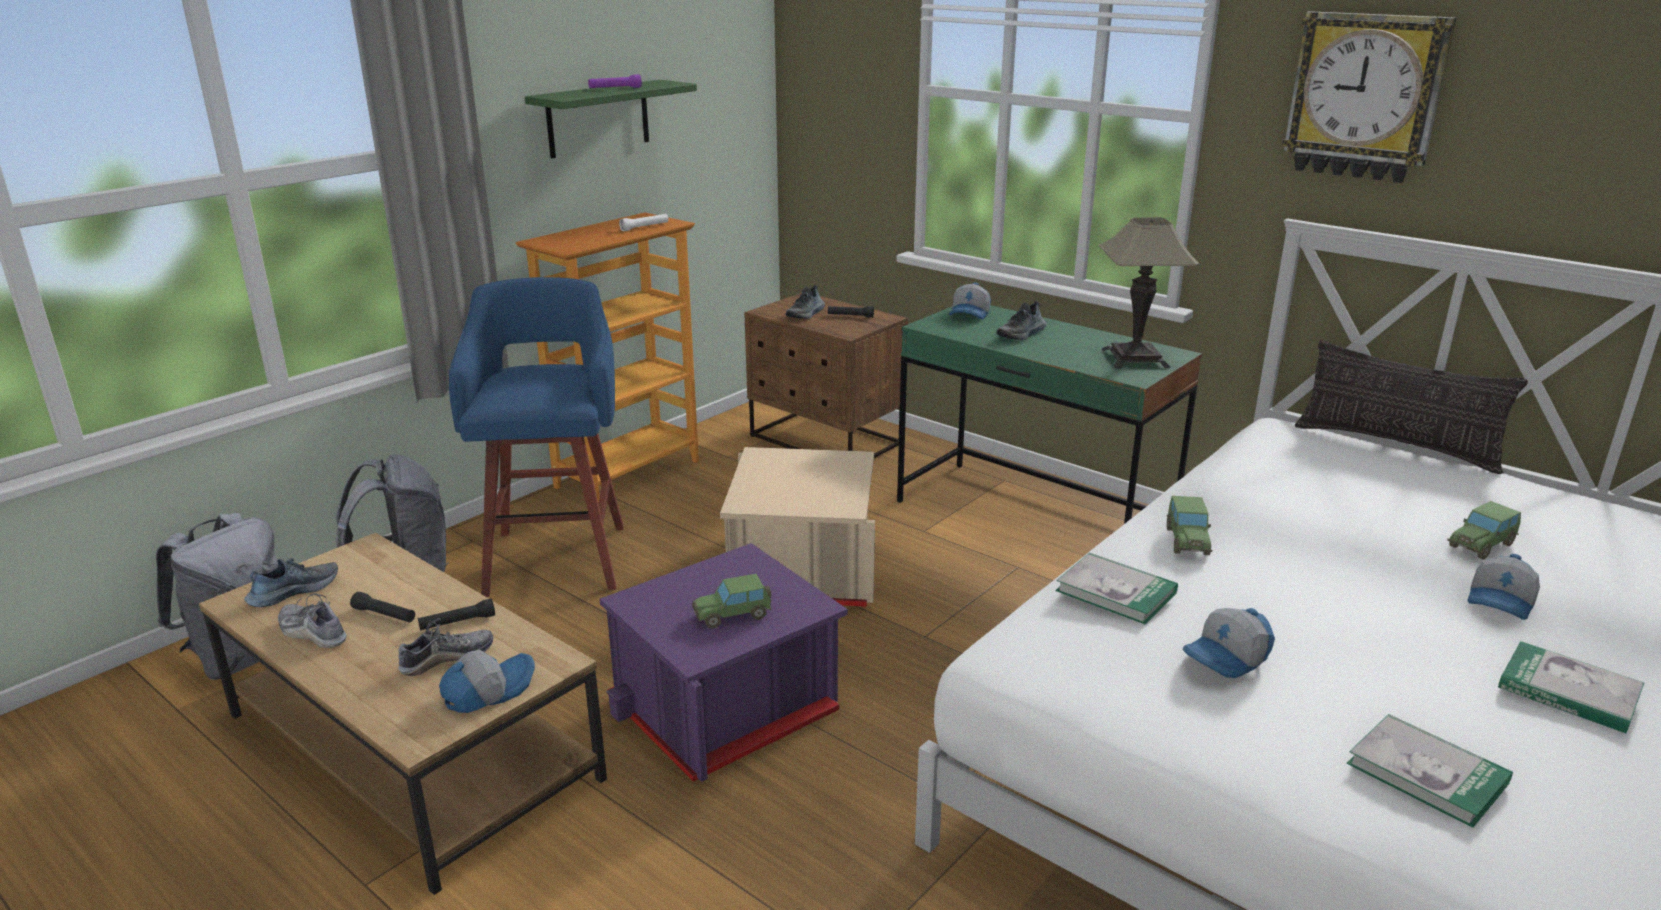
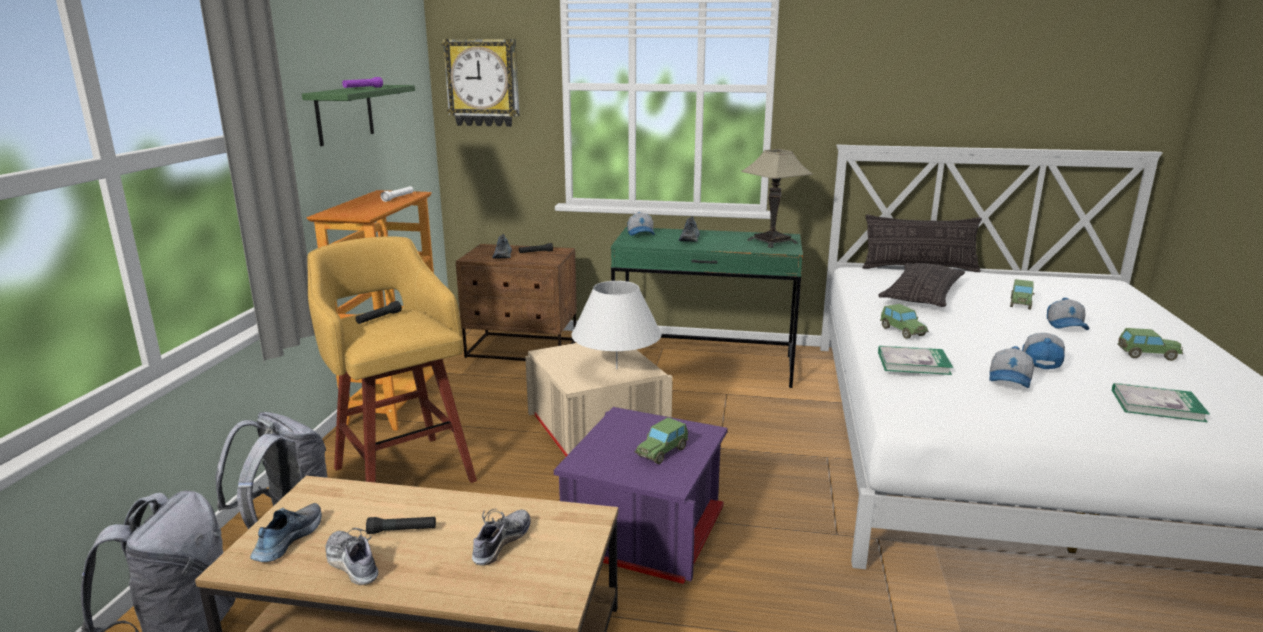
camera: 30 degrees left, 5 degrees down
shoe [278,593,347,648] -> shoe turned 45 degrees clockwise [326,528,379,585]
black flashlight [418,599,495,631] -> black flashlight moved to [356,301,402,324]
cap [439,650,535,713] -> cap moved to [1022,333,1065,369]
blue stool [449,277,624,597] -> yellow stool [307,236,477,483]
wall clock [1282,11,1456,183] -> wall clock moved to [442,39,519,127]
book [1498,641,1644,733] -> toy car [1118,328,1183,361]
none -> white table lamp [572,281,662,369]
none -> pillow [878,263,965,307]

